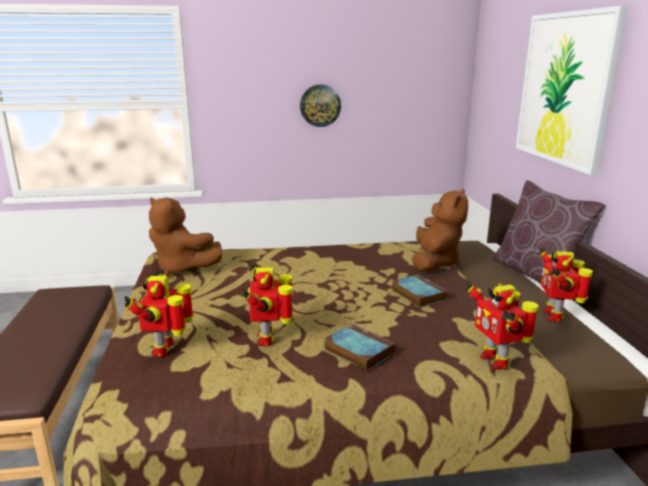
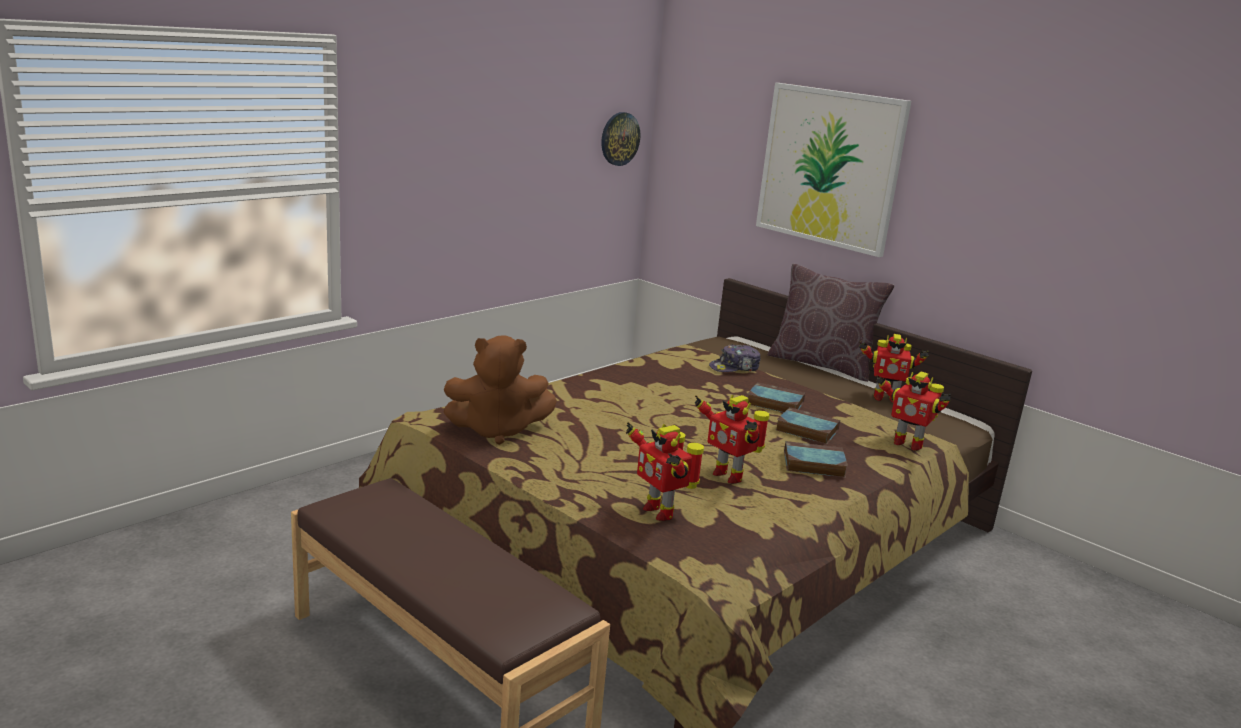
camera: 40 degrees left, 0 degrees up
wall clock [300,85,341,127] -> wall clock moved to [601,112,640,166]
brown plush toy [412,188,468,272] -> cap [709,344,760,372]
toy robot [538,247,593,322] -> toy robot turned 45 degrees counterclockwise [859,334,929,403]
none -> book [776,407,840,444]

